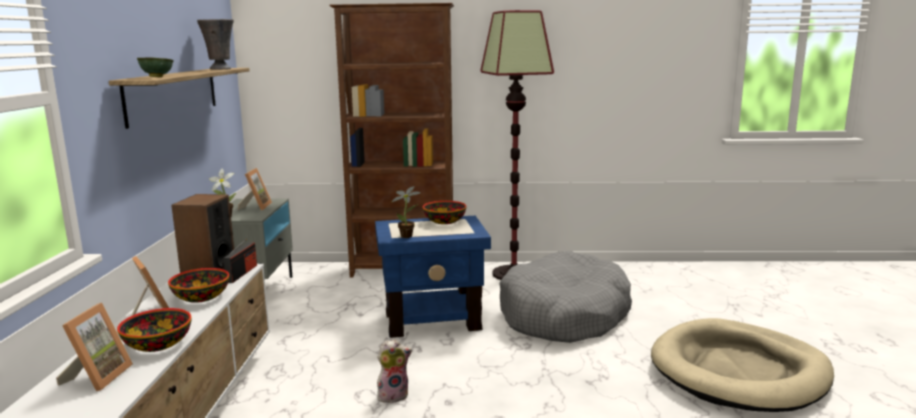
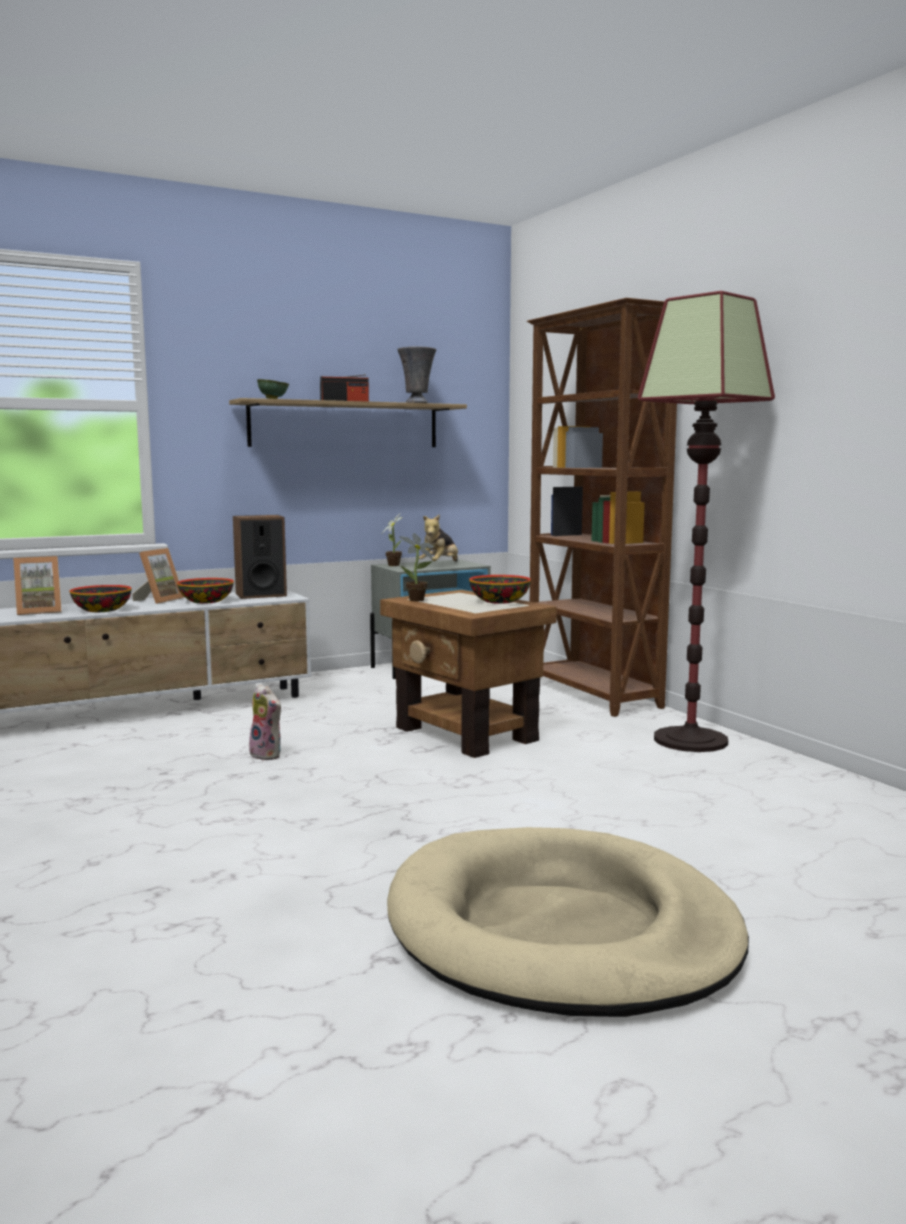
camera: 60 degrees right, 5 degrees down
radio [222,239,257,283] -> radio moved to [320,374,369,402]
picture frame [238,168,272,210] -> plush toy [419,514,458,562]
blue side table [375,216,491,338] -> brown side table [380,590,557,758]
grey dog bed [500,251,632,343] -> none

